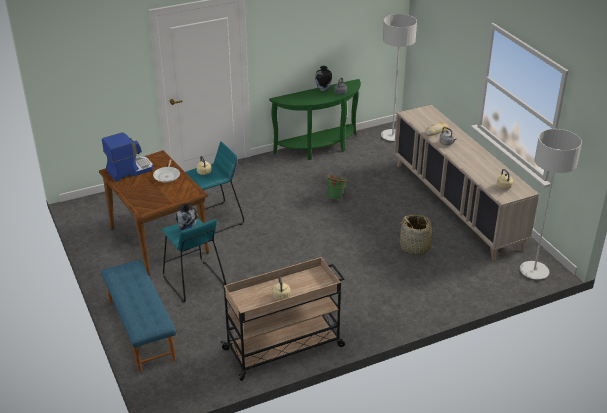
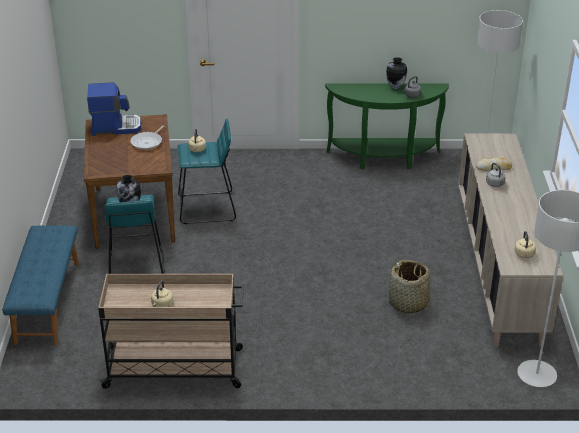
camera: 25 degrees right, 0 degrees up
green bucket [326,175,348,200] -> none

